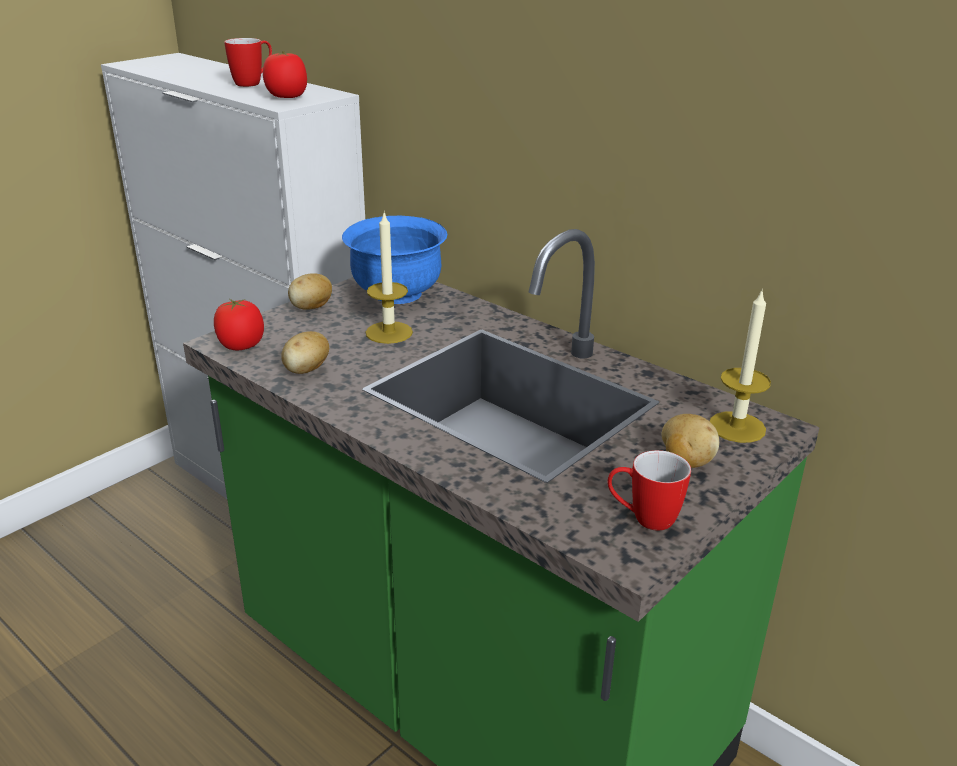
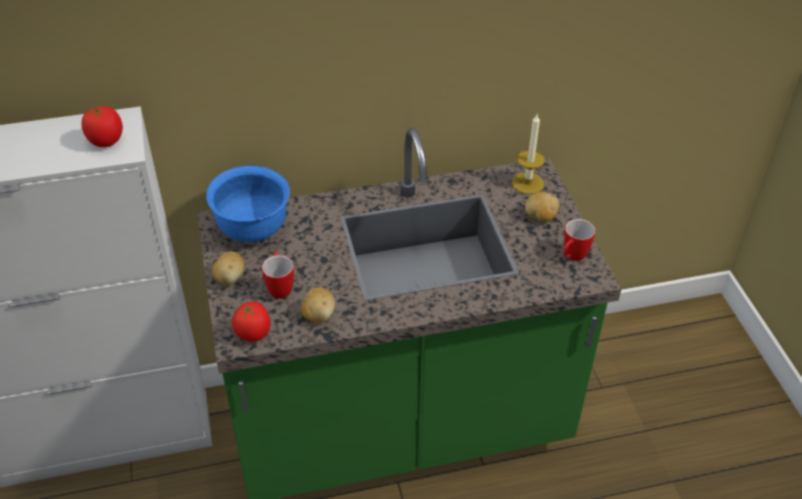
camera: 55 degrees left, 15 degrees up
mug [224,38,272,87] -> mug moved to [262,251,294,299]
candle [366,211,413,344] -> none

